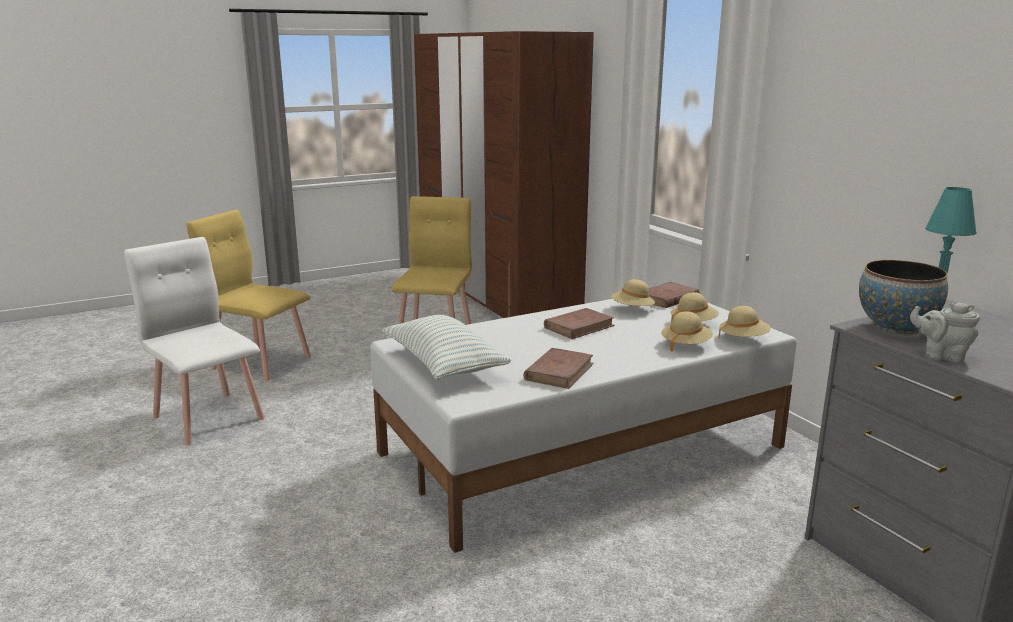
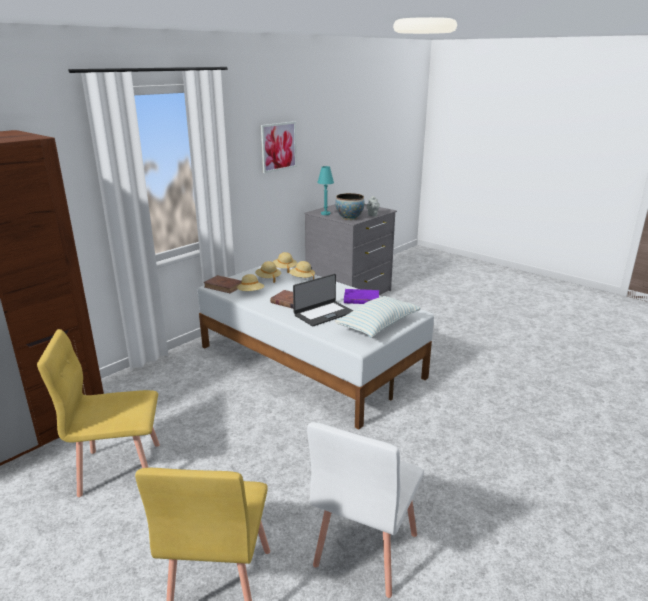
camera: 110 degrees left, 5 degrees up
brown book [523,348,594,389] -> purple book [344,289,379,304]
none -> picture [261,121,297,173]
none -> laptop [293,274,353,327]

